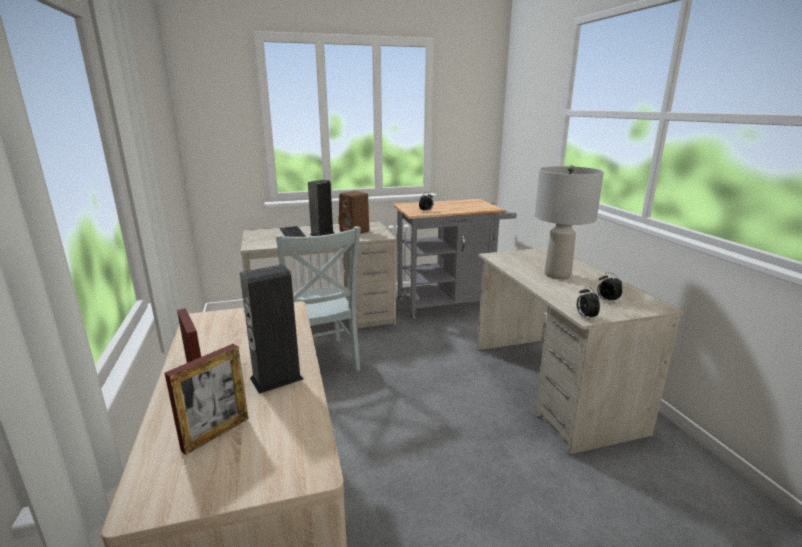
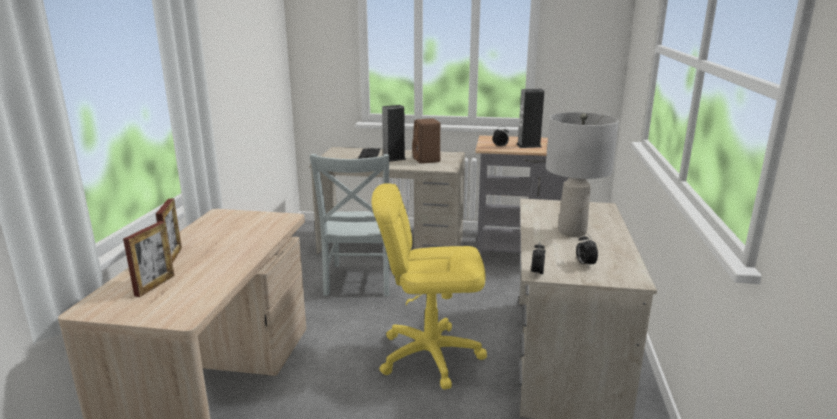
camera: 25 degrees right, 0 degrees up
picture frame [165,344,249,455] -> picture frame turned 45 degrees counterclockwise [123,221,175,297]
speaker [240,265,304,394] -> speaker moved to [516,89,544,148]
none -> yellow office chair [372,183,487,390]

